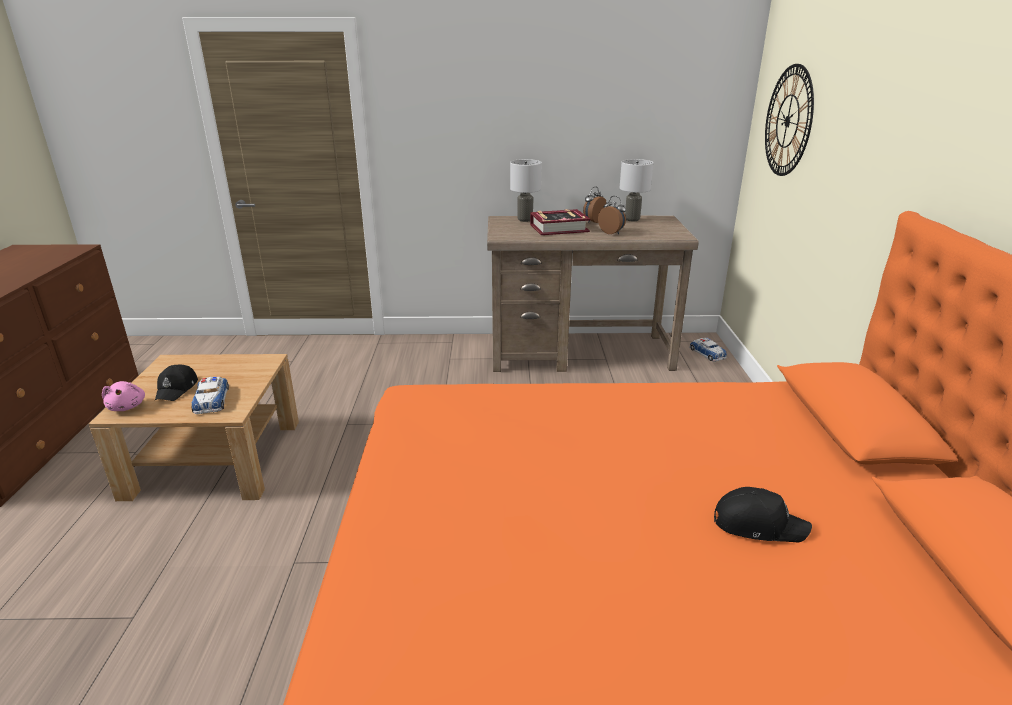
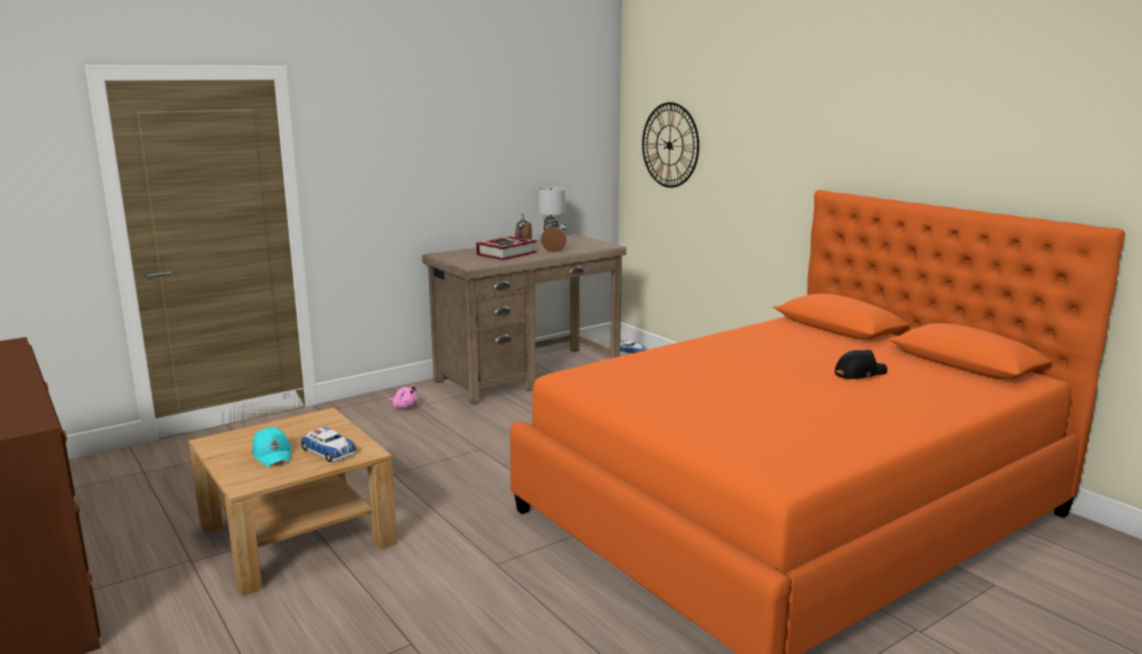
camera: 35 degrees left, 10 degrees down
pink plush toy [102,381,145,411] -> pink plush toy moved to [388,385,418,409]
black cap [155,365,198,401] -> turquoise cap [252,428,292,467]
white table lamp [510,159,542,222] -> none

